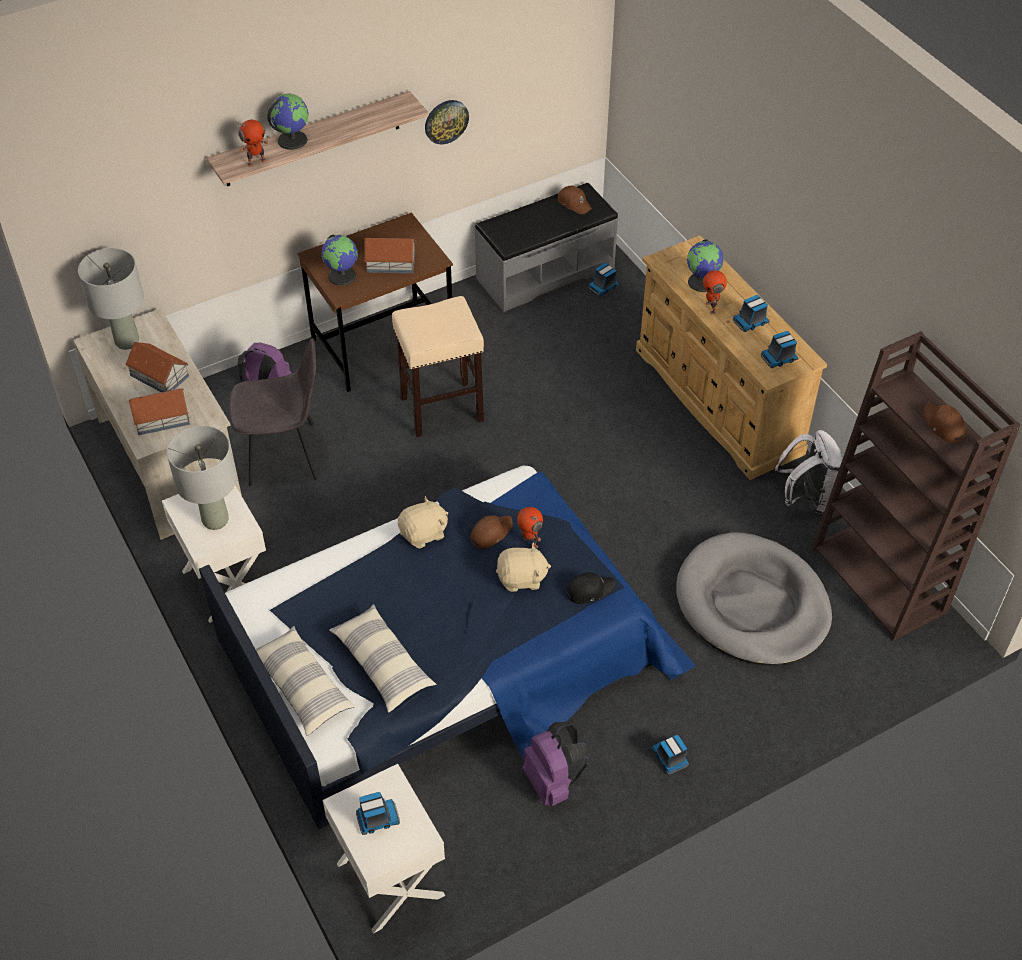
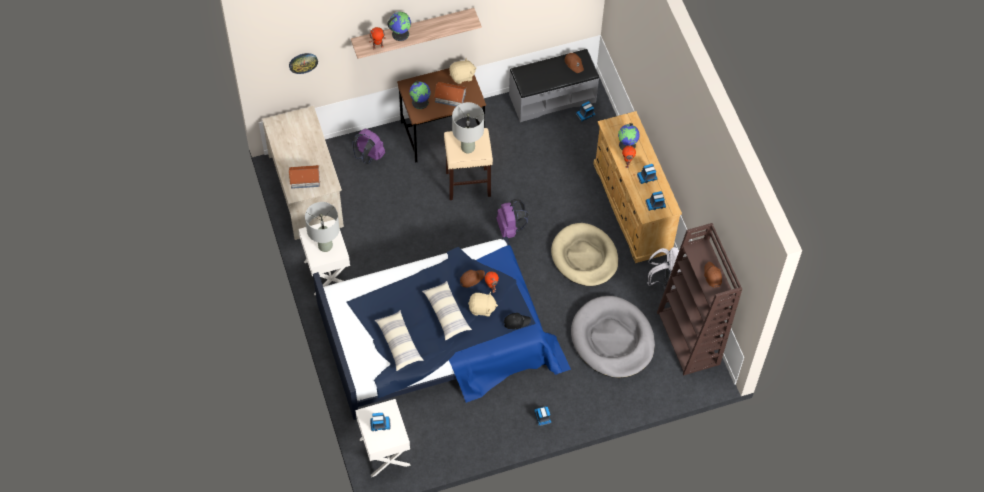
camera: 10 degrees right, 10 degrees up
grey table lamp [78,248,144,350] -> grey table lamp moved to [452,102,484,153]
toy house [125,342,189,392] -> none
grey chair [229,338,317,486] -> none
pillow [256,626,356,736] -> pillow moved to [422,281,472,341]
beige plush toy [398,496,448,548] -> beige plush toy moved to [449,58,476,84]
wall clock [425,100,469,144] -> wall clock moved to [289,53,318,74]
purple backpack [523,722,590,807] -> purple backpack moved to [496,199,528,238]
none -> beige dog bed [551,223,619,287]

